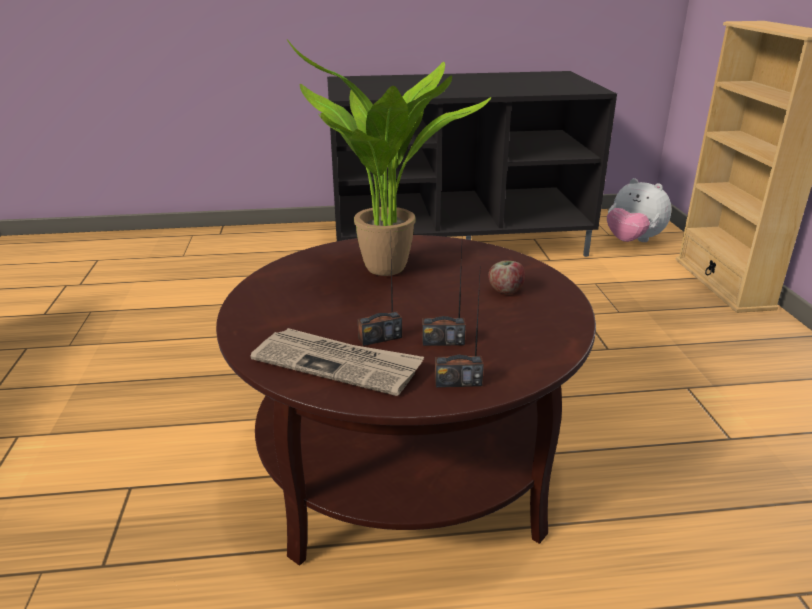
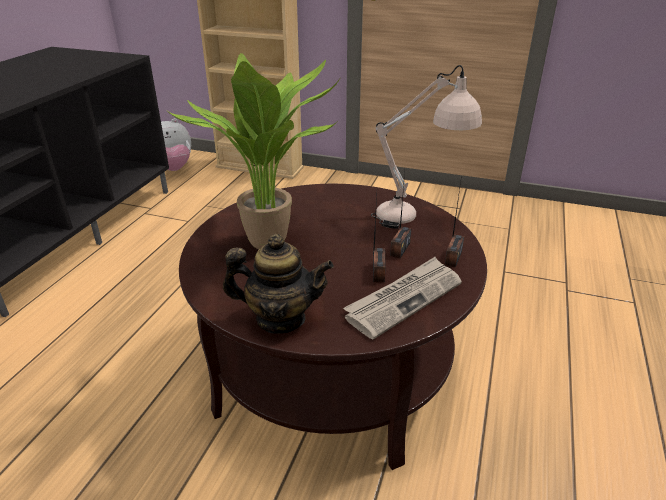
camera: 65 degrees left, 5 degrees up
apple [488,260,525,294] -> none
none -> teapot [223,234,334,334]
none -> beige table lamp [371,65,482,229]

